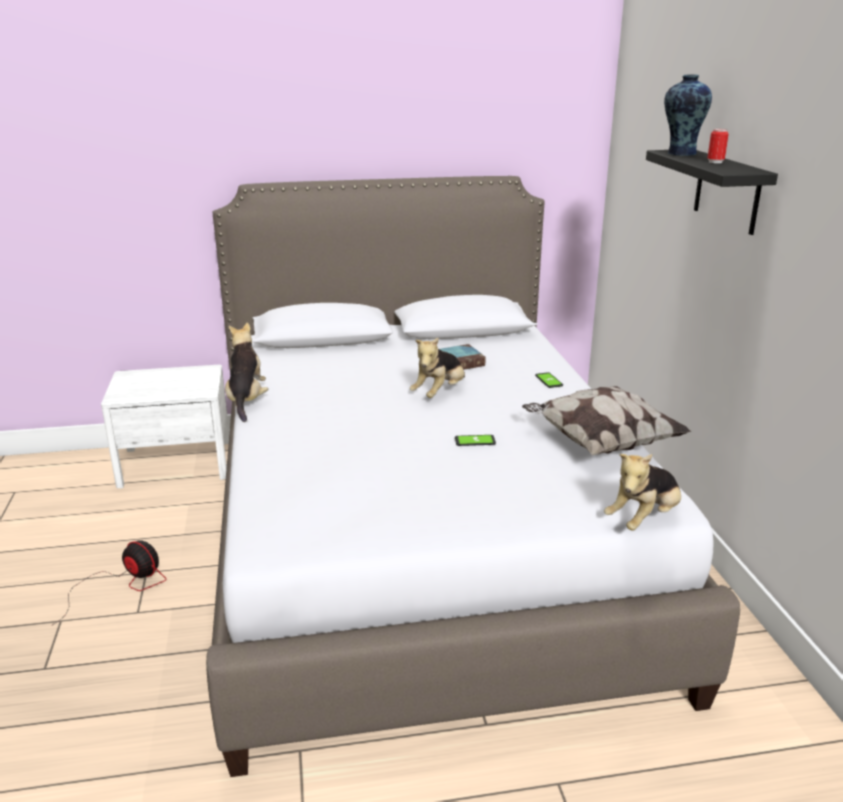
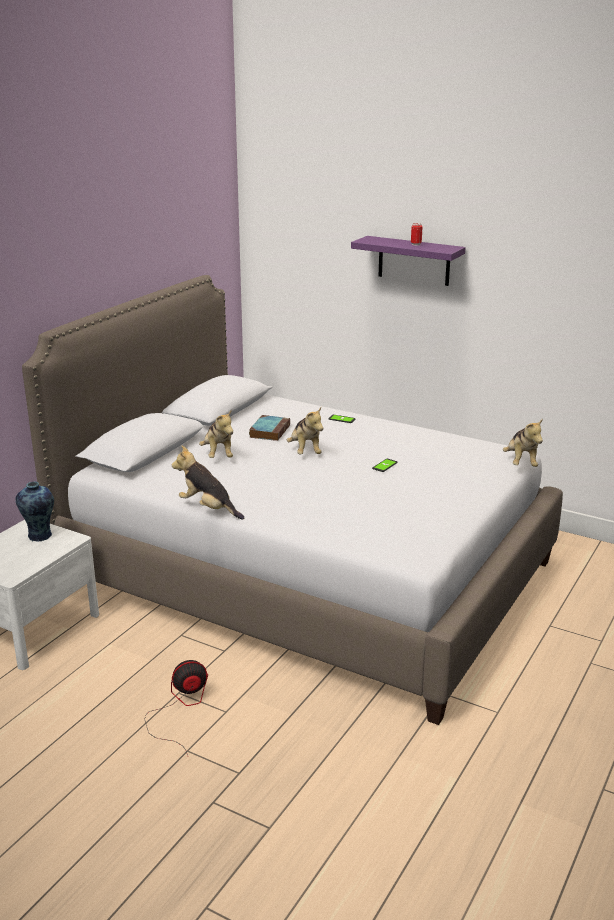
camera: 50 degrees left, 0 degrees up
pillow [522,386,691,456] -> none
black shelf [646,150,778,235] -> purple shelf [351,236,466,286]
vase [664,74,712,156] -> vase moved to [15,482,54,542]
none -> plush toy [199,410,233,458]

